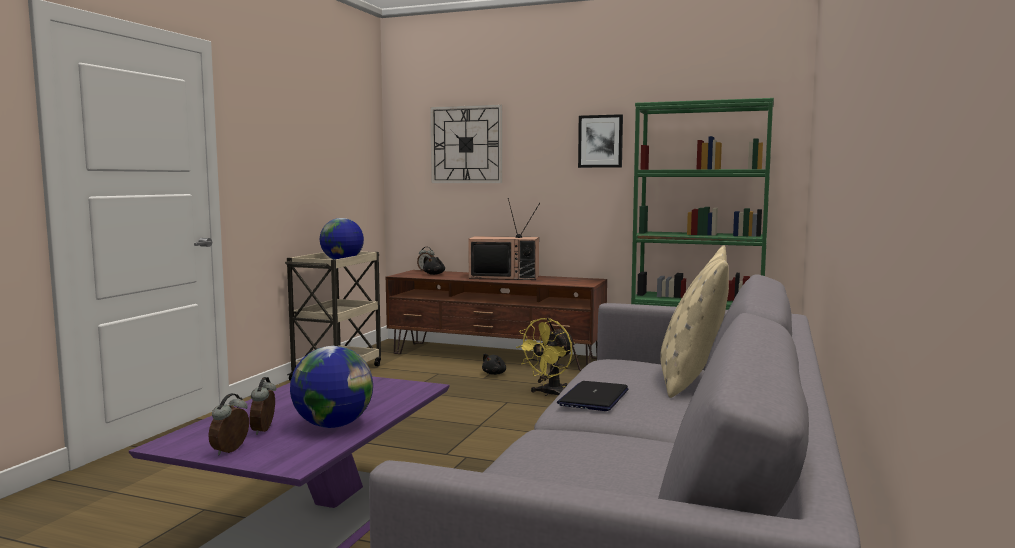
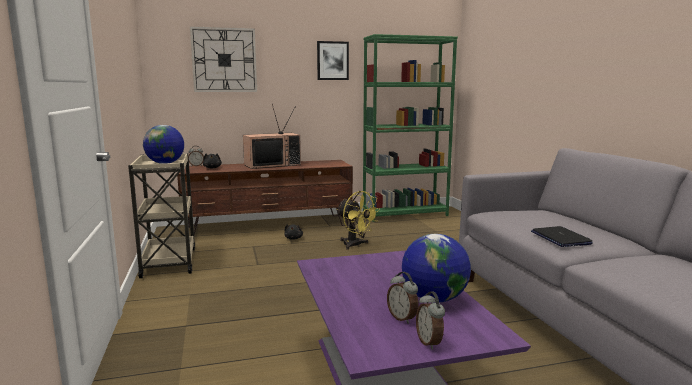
camera: 35 degrees left, 5 degrees up
yellow fan [516,318,575,396] -> yellow fan turned 45 degrees counterclockwise [337,191,380,250]
beige pillow [660,245,729,398] -> none

